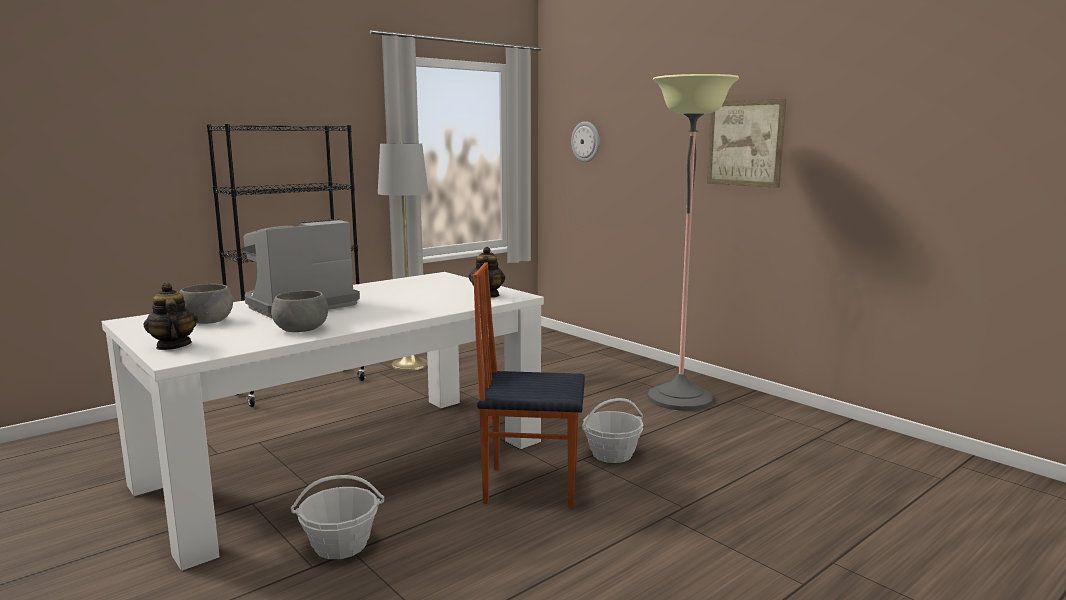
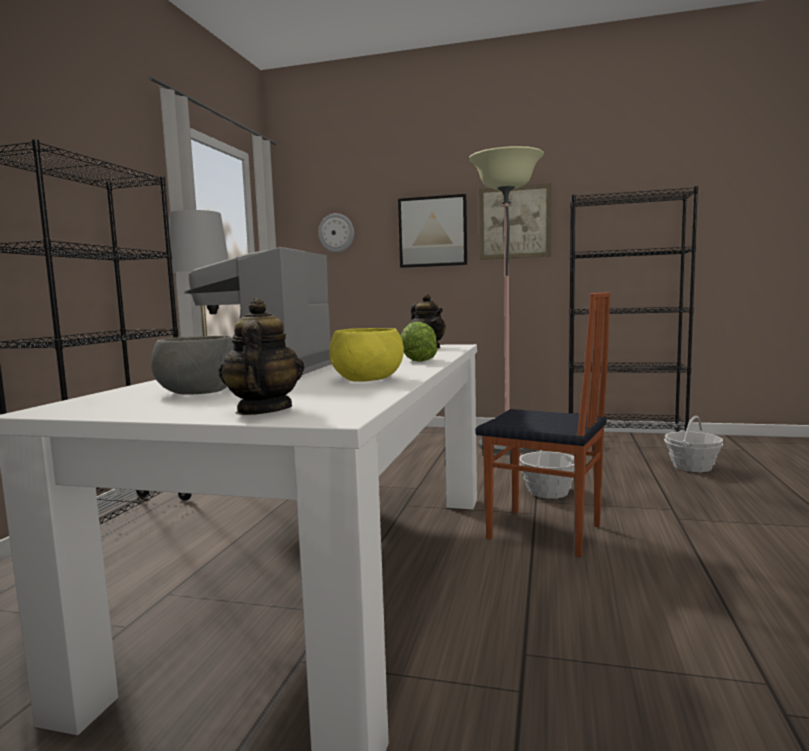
camera: 35 degrees left, 5 degrees down
teapot [143,282,198,350] -> teapot turned 60 degrees clockwise [219,298,304,415]
grey bowl [271,290,328,332] -> yellow bowl [329,328,404,382]
basket [291,475,384,559] -> basket moved to [664,416,723,472]
chair [473,262,585,508] -> chair turned 120 degrees counterclockwise [475,292,610,557]
none -> picture [398,194,467,268]
none -> lettuce [401,321,438,362]
none -> black bookcase [568,186,698,432]

